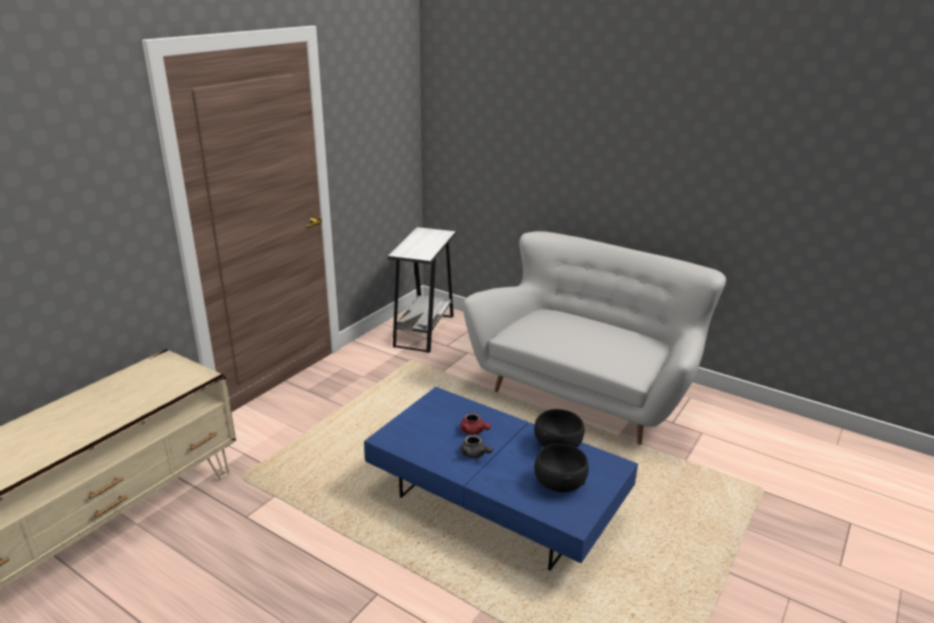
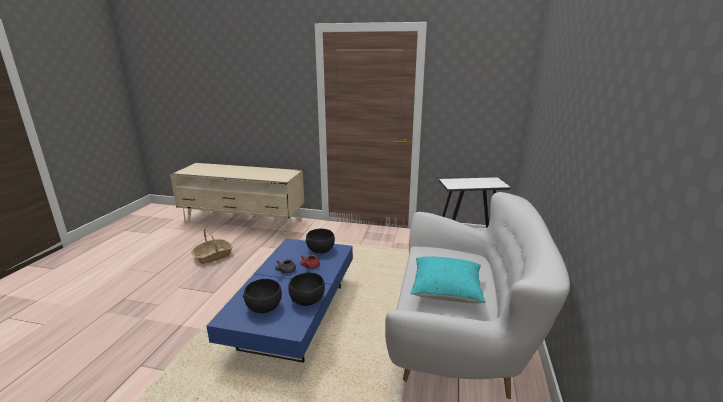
camera: 70 degrees right, 5 degrees down
none -> basket [191,228,233,264]
none -> black bowl [306,229,335,253]
none -> turquoise pillow [410,256,486,303]

